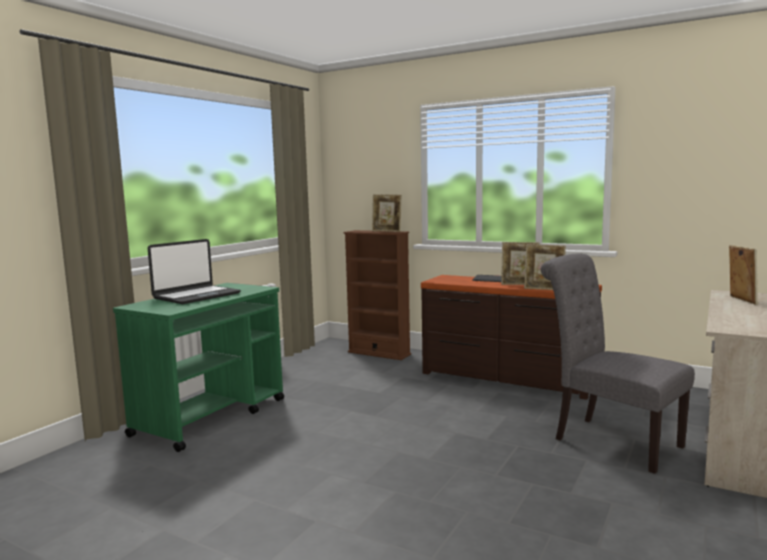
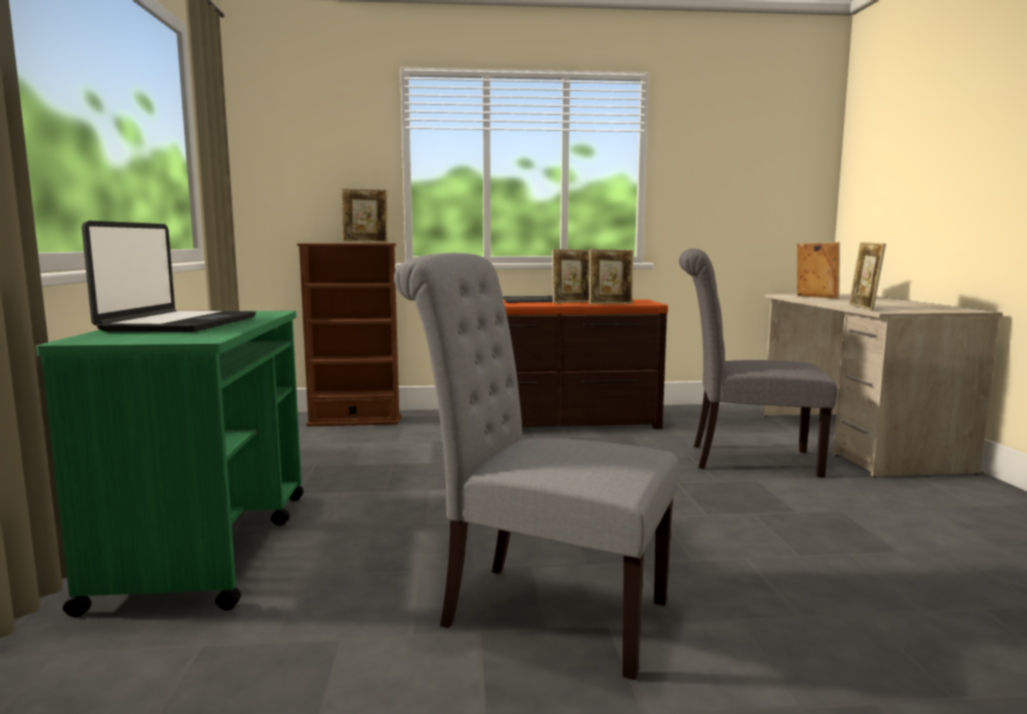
camera: 35 degrees left, 0 degrees up
none -> grey chair [394,253,679,680]
none -> picture frame [849,242,886,311]

